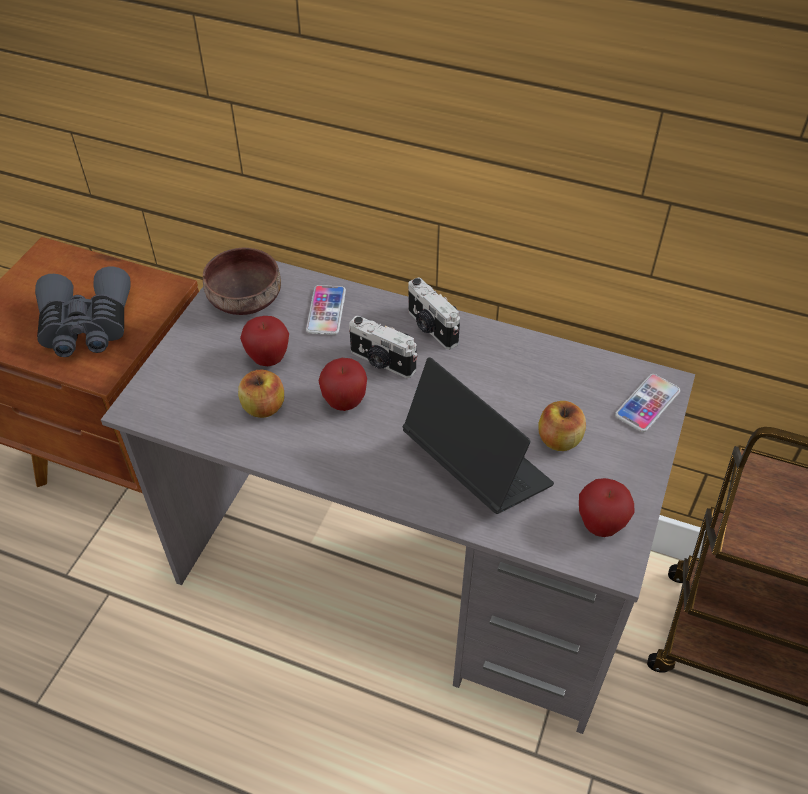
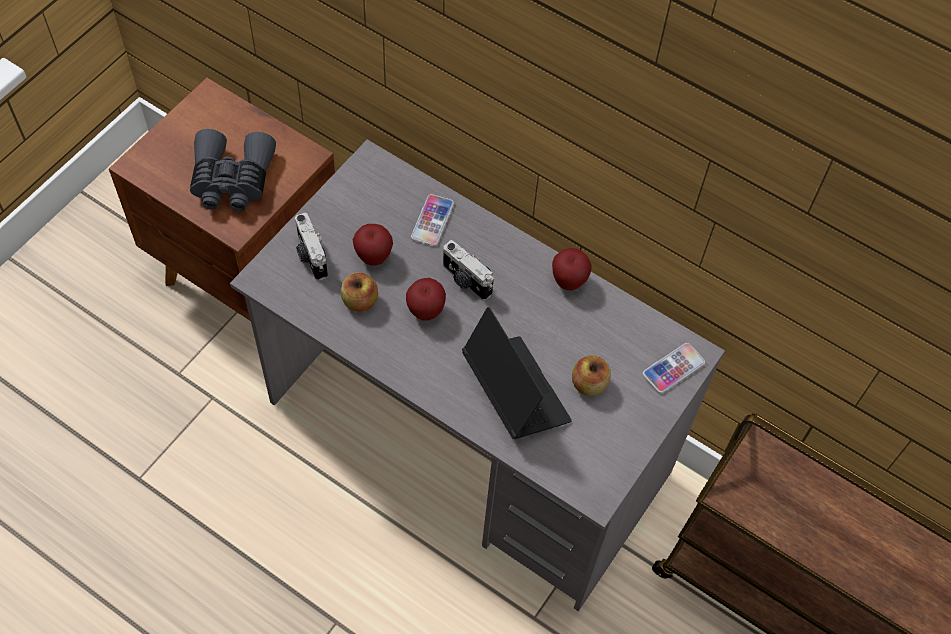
camera: 10 degrees right, 10 degrees up
brown bowl [203,248,281,315] -> none
camera [408,277,460,349] -> camera moved to [295,213,328,281]
apple [579,478,635,537] -> apple moved to [552,248,591,291]

